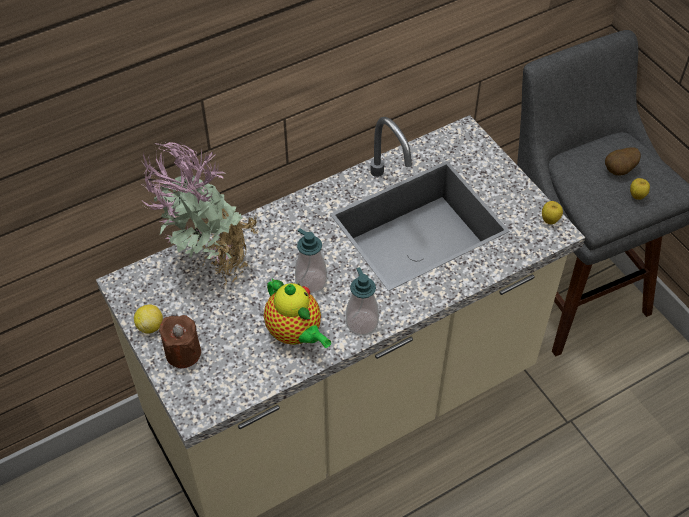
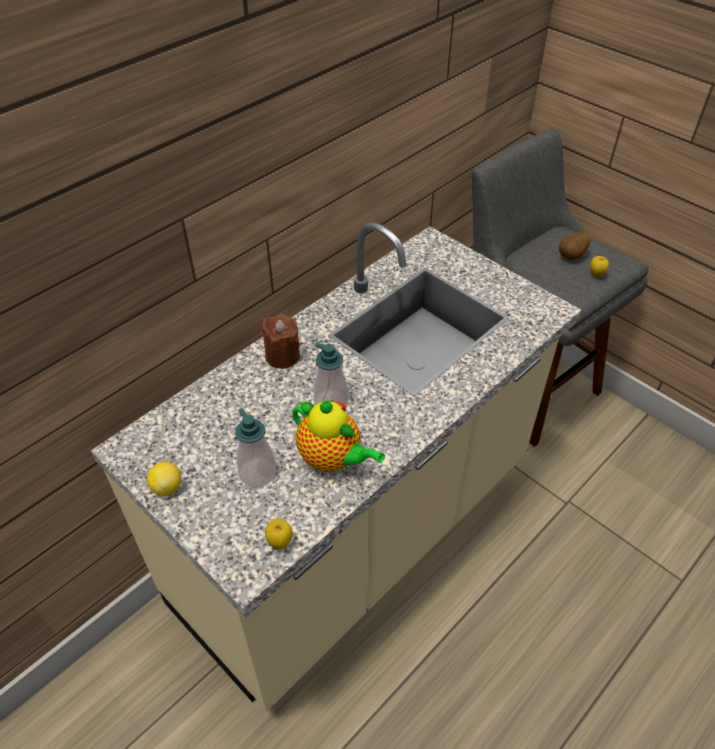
camera: 15 degrees left, 5 degrees down
potted plant [141,141,258,286] -> none
brown candle [159,315,201,368] -> brown candle moved to [262,314,300,369]
soap dispenser [346,267,379,335] -> soap dispenser moved to [235,408,276,488]
apple [542,201,563,225] -> apple moved to [265,519,293,549]

